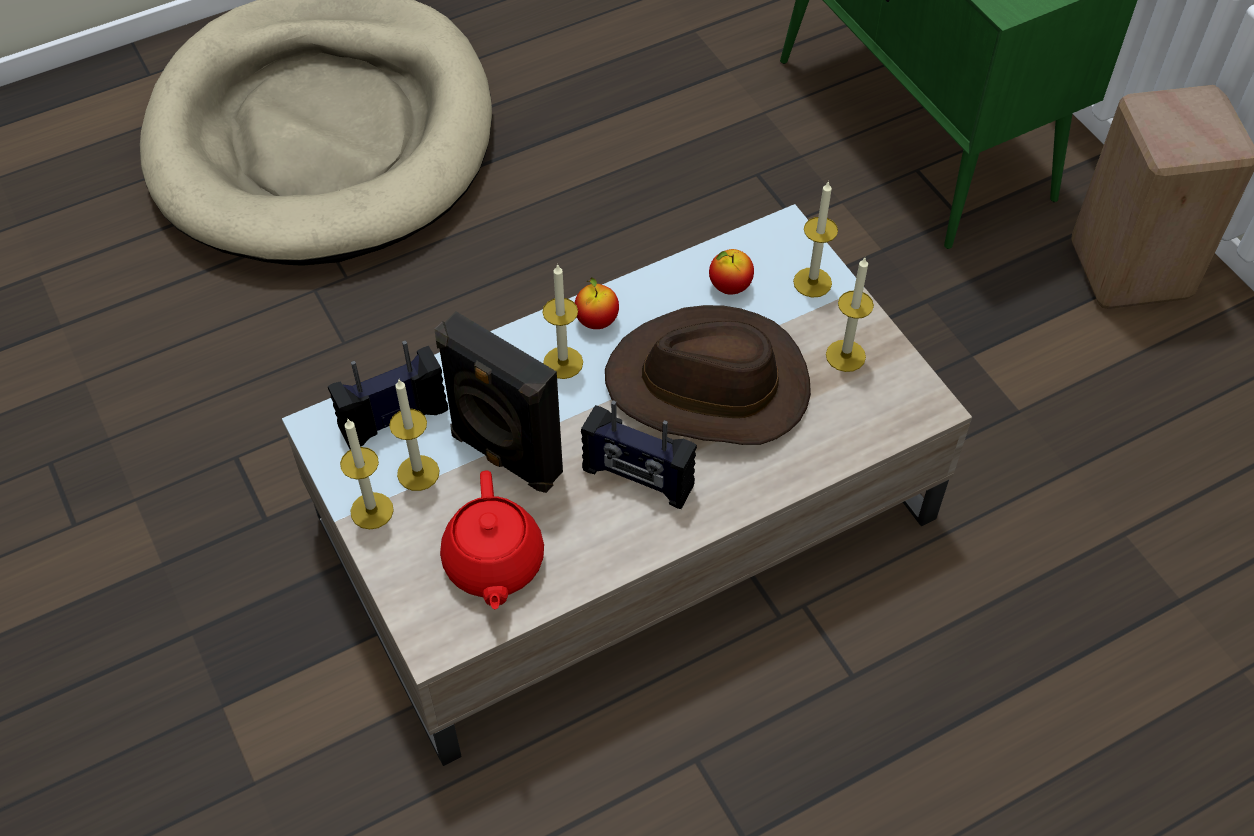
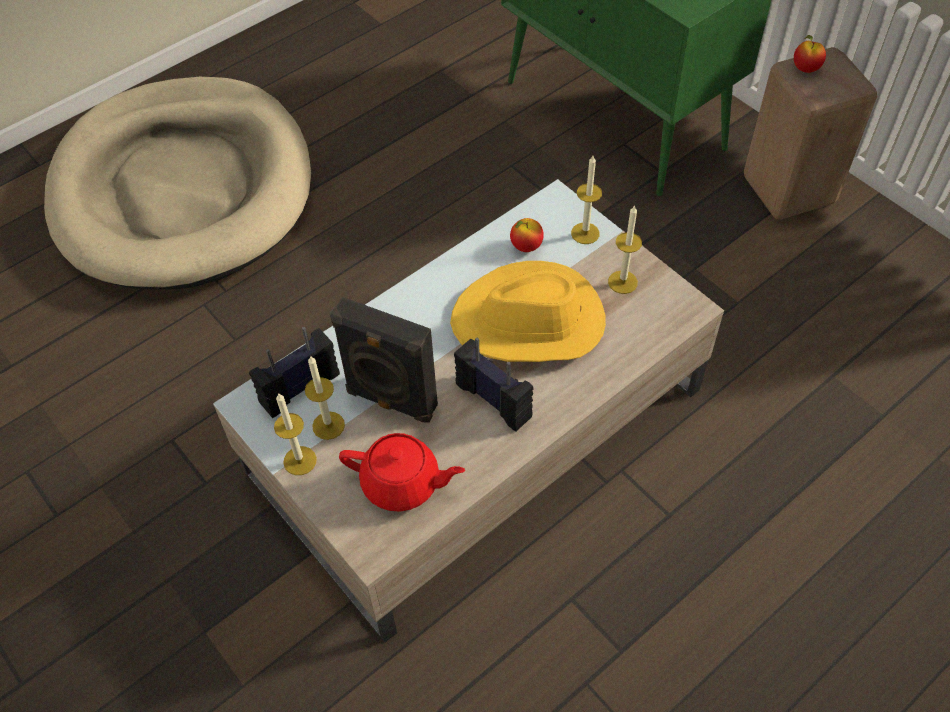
camera: 10 degrees left, 0 degrees up
red teapot [440,470,544,610] -> red teapot turned 60 degrees counterclockwise [339,433,465,512]
candle [543,264,583,379] -> none
apple [575,278,619,329] -> apple moved to [794,35,826,73]
radio [581,401,697,509] -> radio turned 150 degrees counterclockwise [454,338,534,431]
brown hat [605,305,811,445] -> yellow hat [450,261,606,362]

